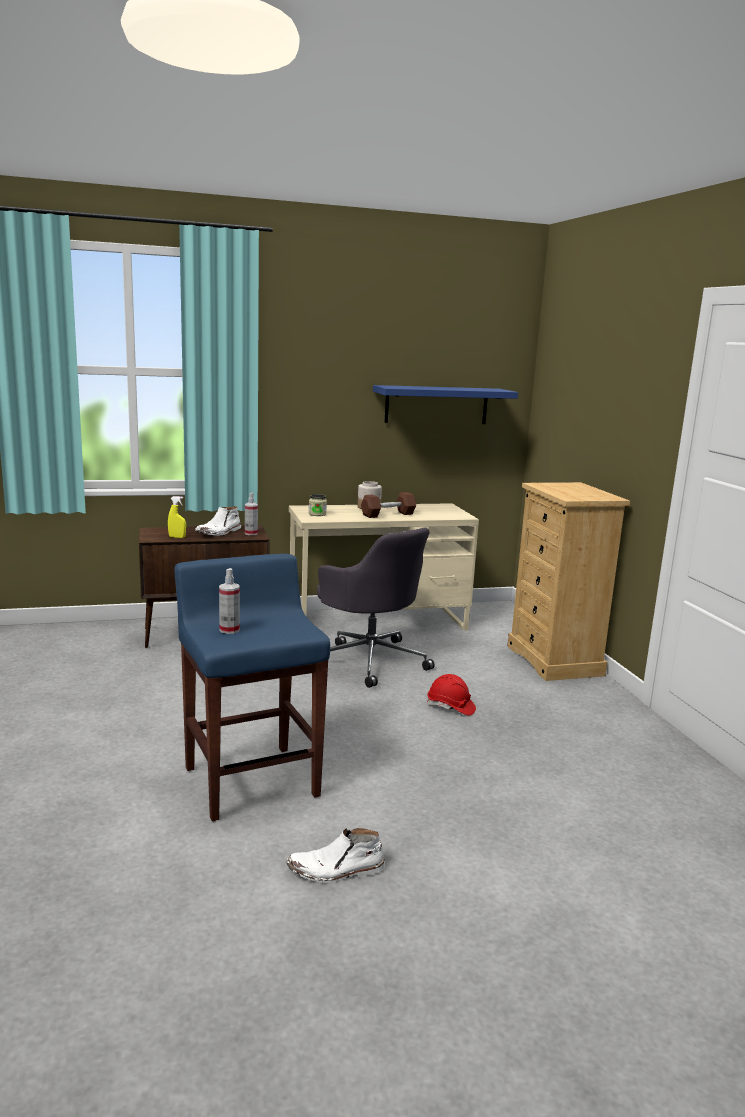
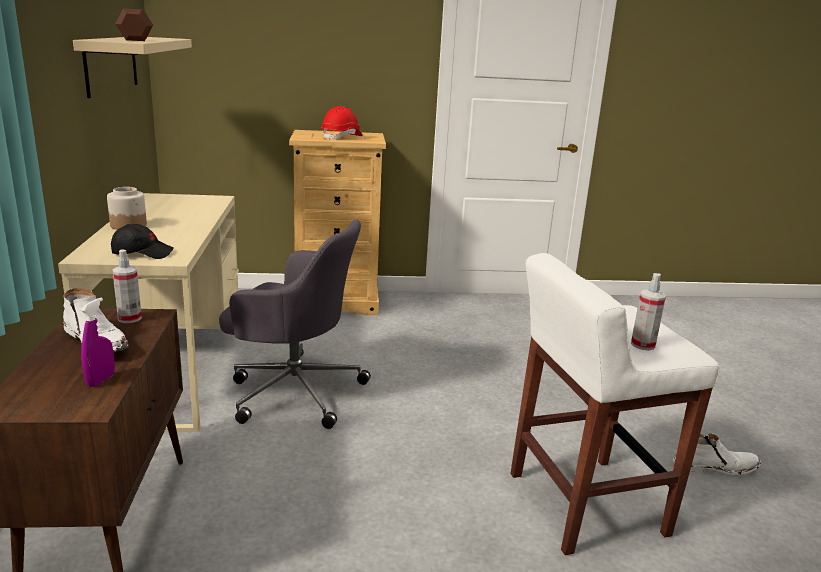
camera: 80 degrees left, 5 degrees up
yellow spray bottle [168,496,186,538] -> purple spray bottle [81,297,115,387]
blue stool [174,554,330,821] -> white stool [510,253,720,555]
white boot [287,828,385,883] -> white boot turned 90 degrees counterclockwise [673,433,761,475]
jar [309,494,327,516] -> black cap [111,224,174,259]
grey office chair [317,527,435,688] -> grey office chair turned 45 degrees clockwise [219,219,371,429]
brown dumbbell [361,492,416,518] -> brown dumbbell moved to [116,8,153,41]
blue shelf [373,385,518,424] -> beige shelf [73,37,192,98]
red hard hat [427,674,476,716] -> red hard hat moved to [321,106,363,140]

